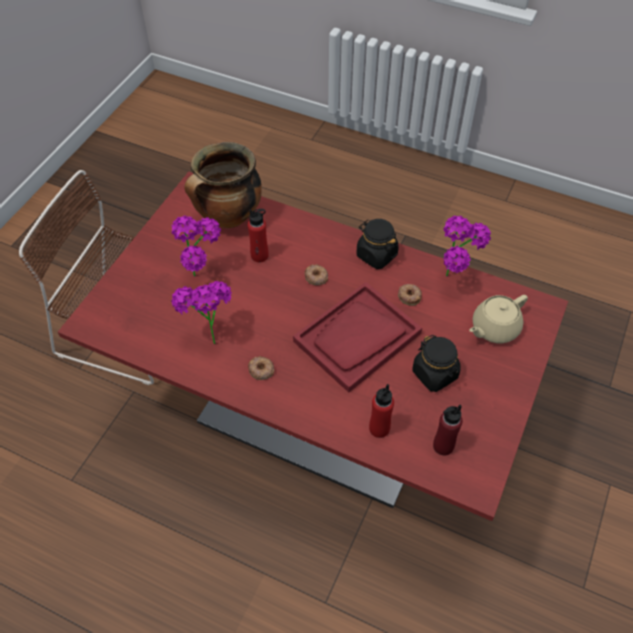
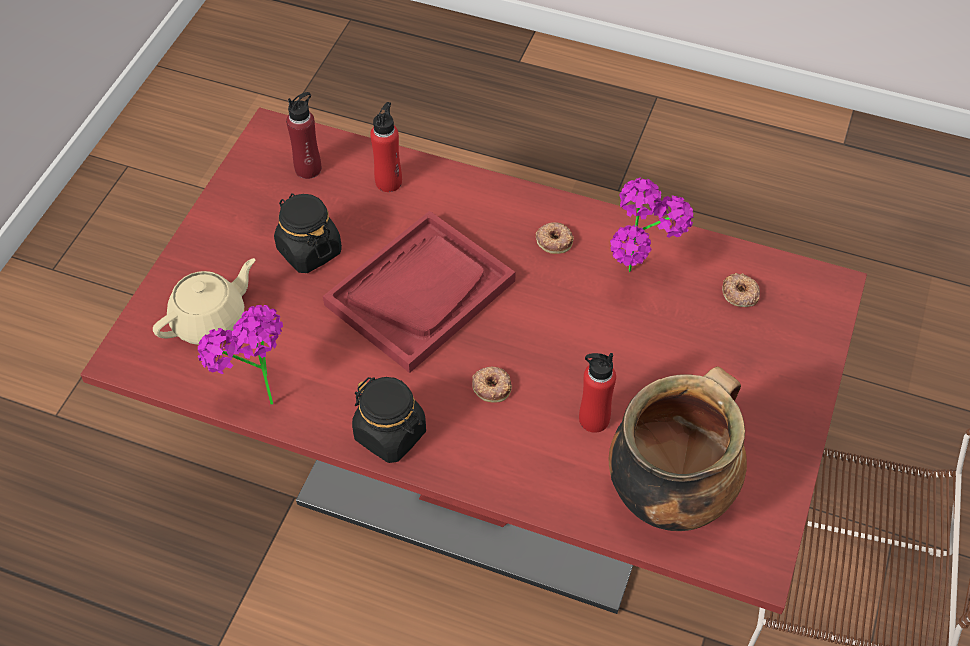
camera: 175 degrees right, 0 degrees up
potted plant [171,215,221,276] -> none
donut [398,284,422,306] -> donut moved to [722,273,760,307]

